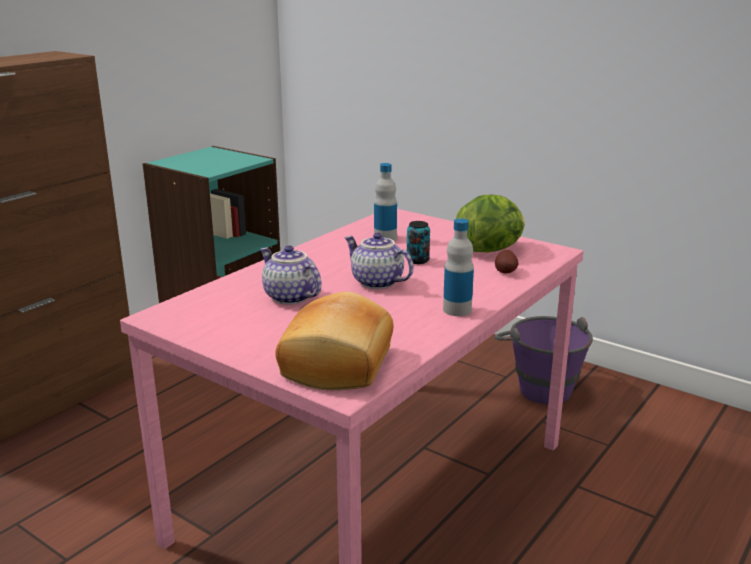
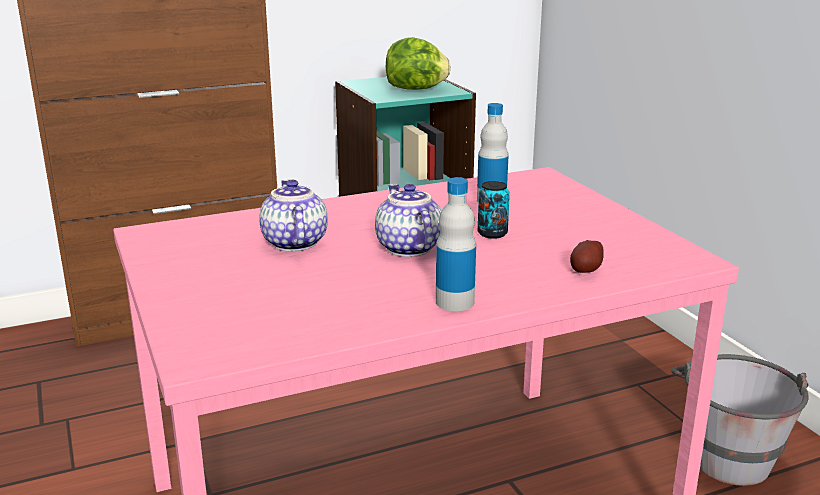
camera: 30 degrees right, 0 degrees up
bread [275,292,394,390] -> none
lettuce [456,195,525,252] -> lettuce moved to [386,37,451,90]
purple bucket [494,316,593,405] -> grey bucket [671,354,809,486]

